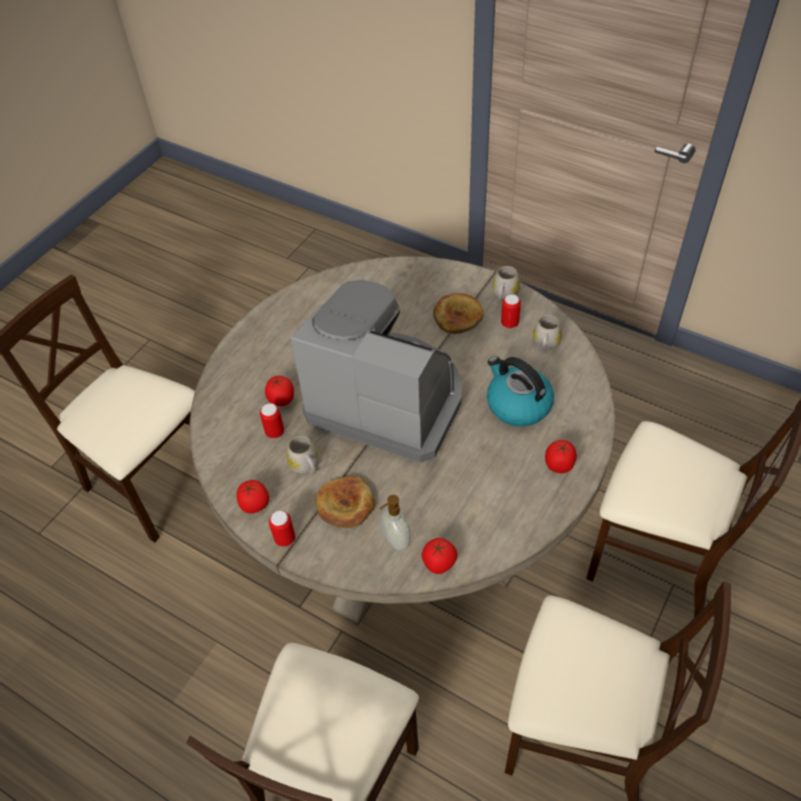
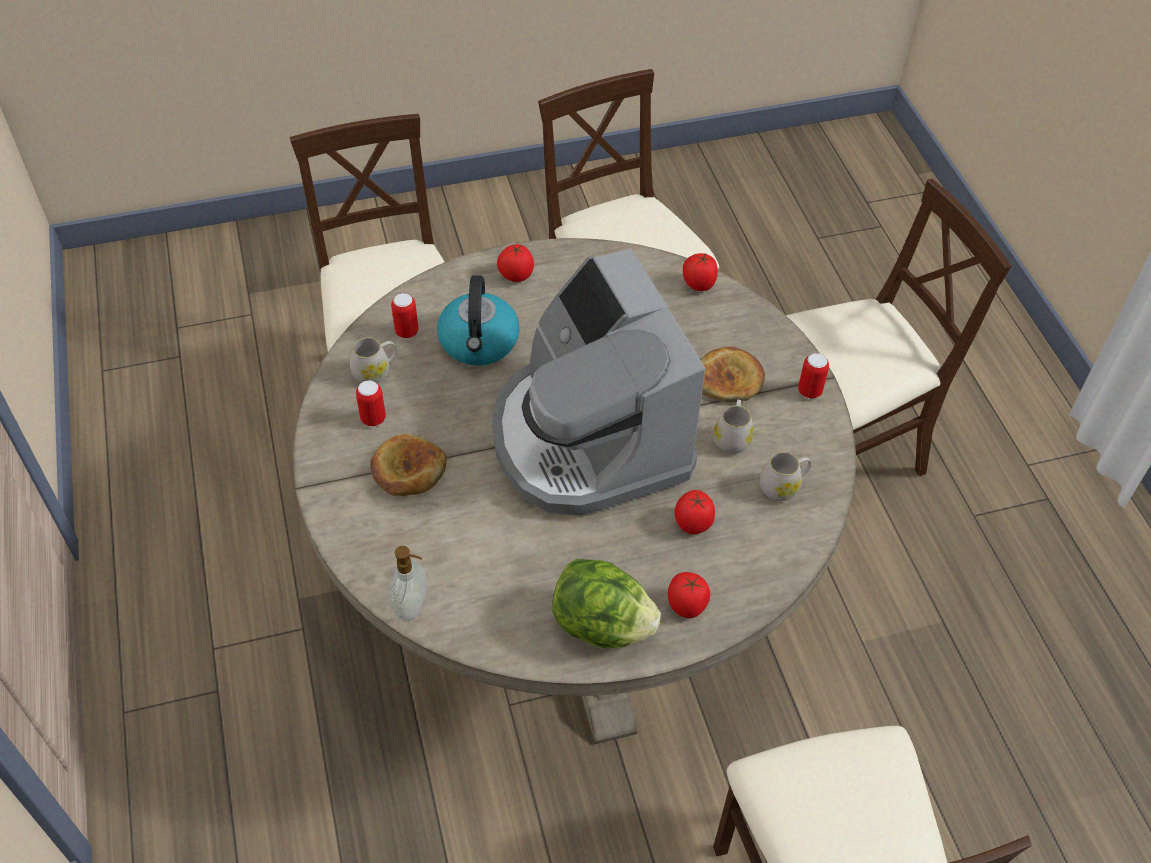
camera: 140 degrees left, 0 degrees up
tomato [237,480,269,513] -> tomato moved to [668,572,710,618]
can [260,403,284,438] -> can moved to [391,293,418,339]
soap dispenser [380,495,411,551] -> soap dispenser moved to [390,546,426,621]
white mug [493,266,520,301] -> white mug moved to [760,452,811,501]
none -> lettuce [552,559,661,648]

